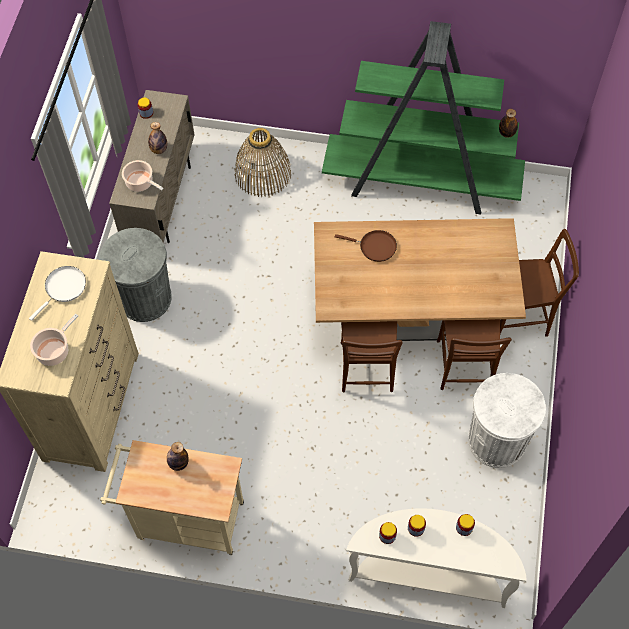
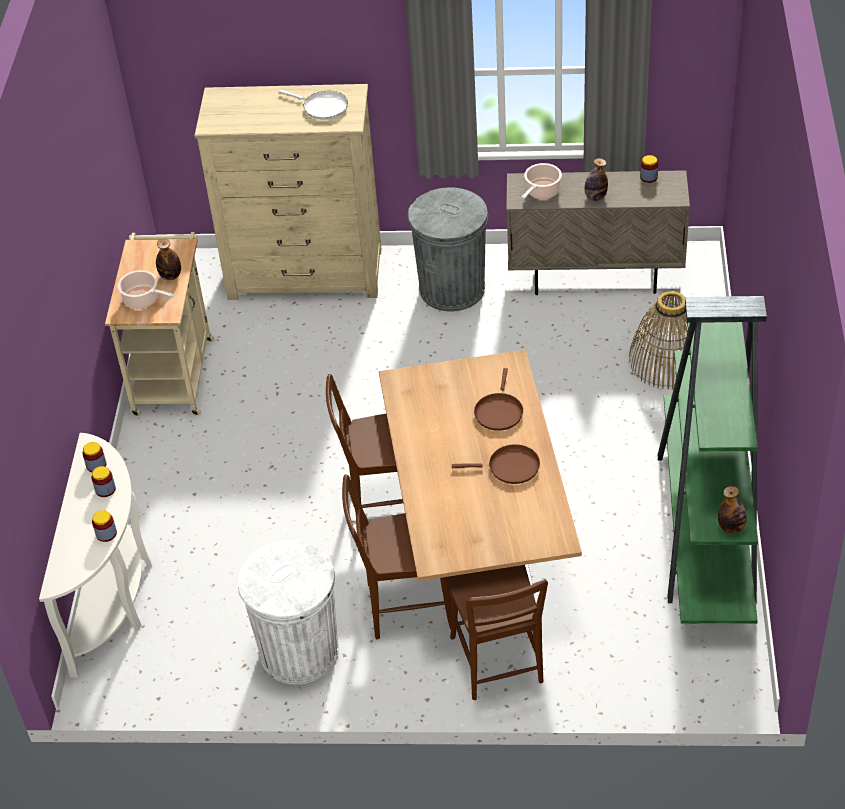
camera: 85 degrees right, 15 degrees down
cooking pot [30,314,78,366] -> cooking pot moved to [118,270,174,309]
none -> brown frying pan [452,444,540,484]

